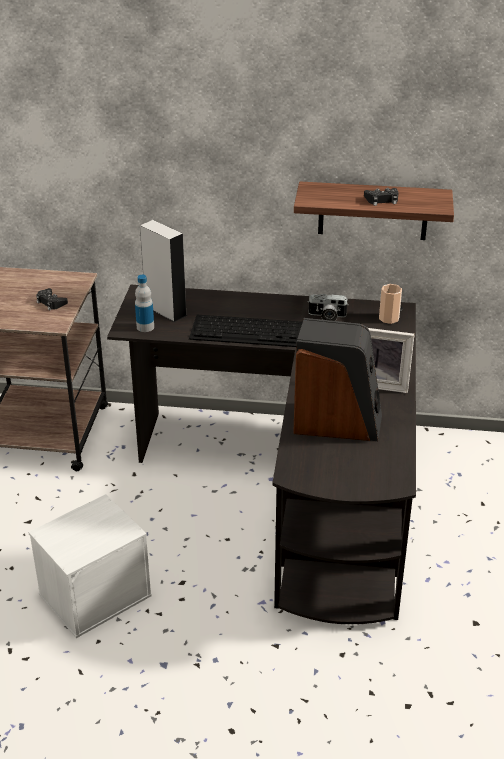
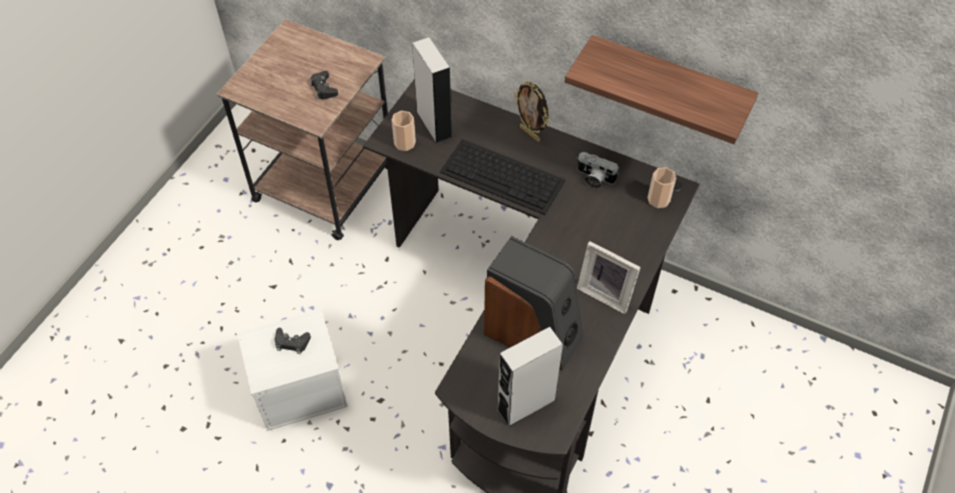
camera: 20 degrees right, 20 degrees up
bottle [135,275,154,332] -> cup [391,111,416,151]
black game controller [364,188,399,206] -> black game controller moved to [274,328,311,354]
none -> grey speaker [496,327,563,427]
none -> picture frame [514,82,549,142]

